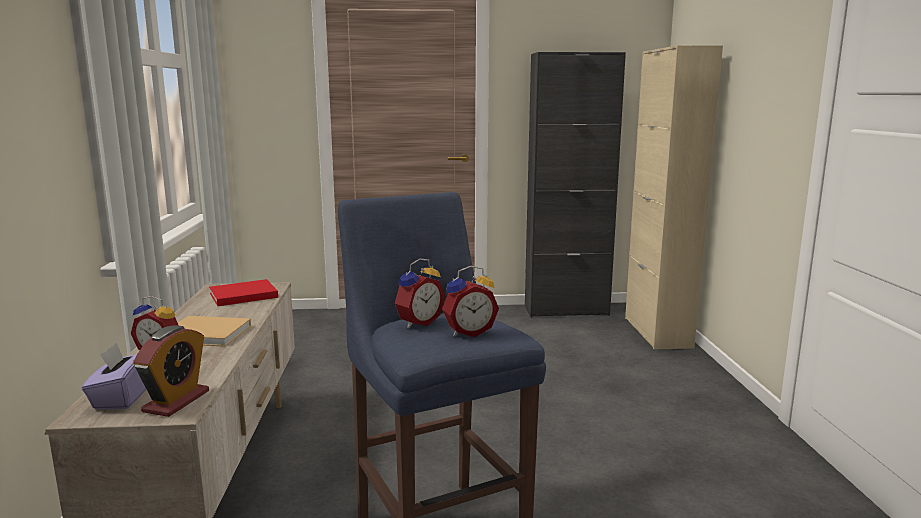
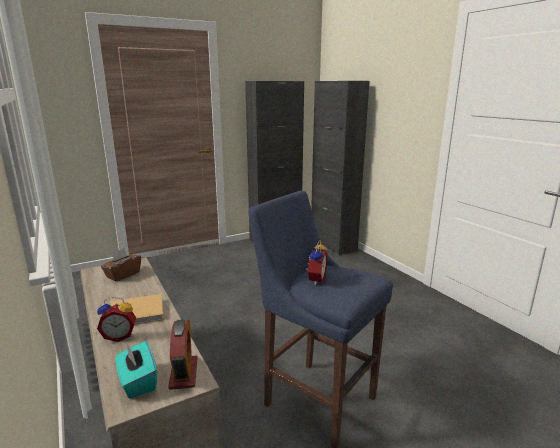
camera: 25 degrees left, 5 degrees up
purple tissue box [81,342,147,410] -> turquoise tissue box [116,341,157,399]
red book [209,279,278,306] -> brown tissue box [101,248,141,282]
alarm clock [442,266,499,337] -> none
beige cabinet [625,45,723,349] -> black cabinet [311,81,369,255]

